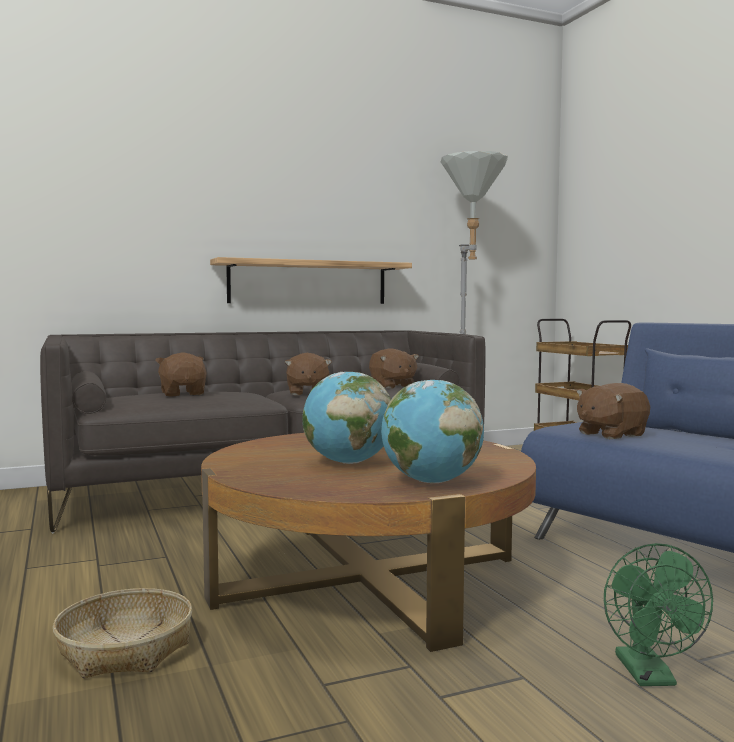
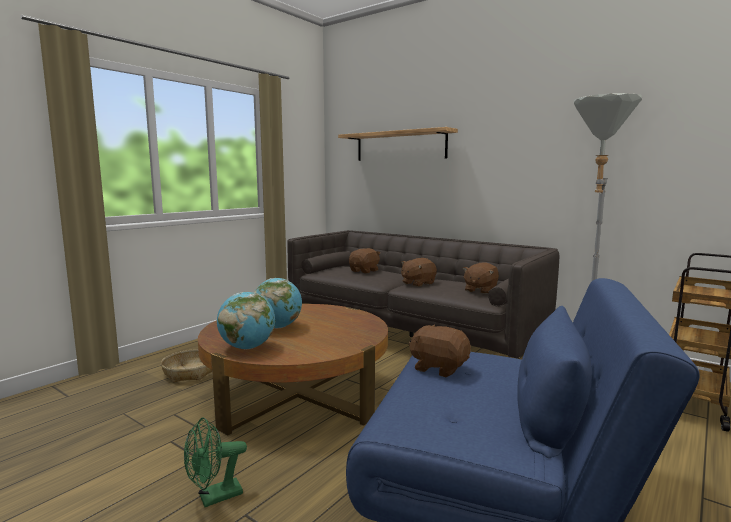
camera: 60 degrees right, 5 degrees up
shelf [210,257,412,304] -> shelf moved to [338,127,458,161]

